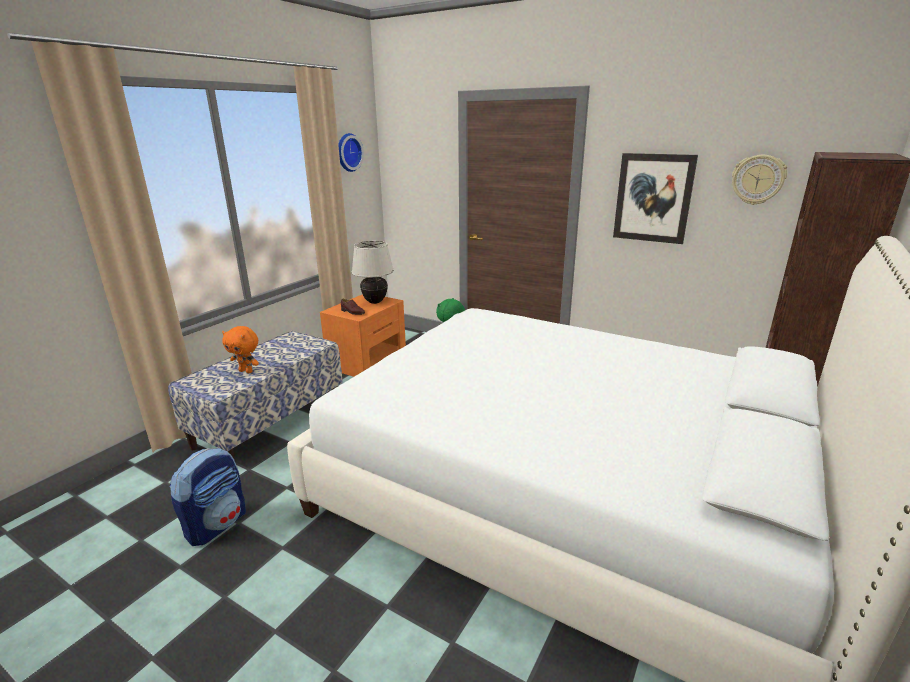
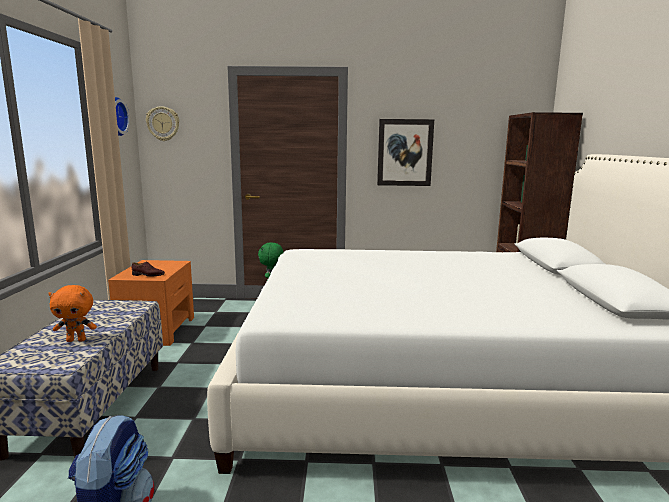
camera: 30 degrees left, 10 degrees down
beige table lamp [352,241,394,304] -> none
wall clock [732,155,787,205] -> wall clock moved to [146,106,179,141]

